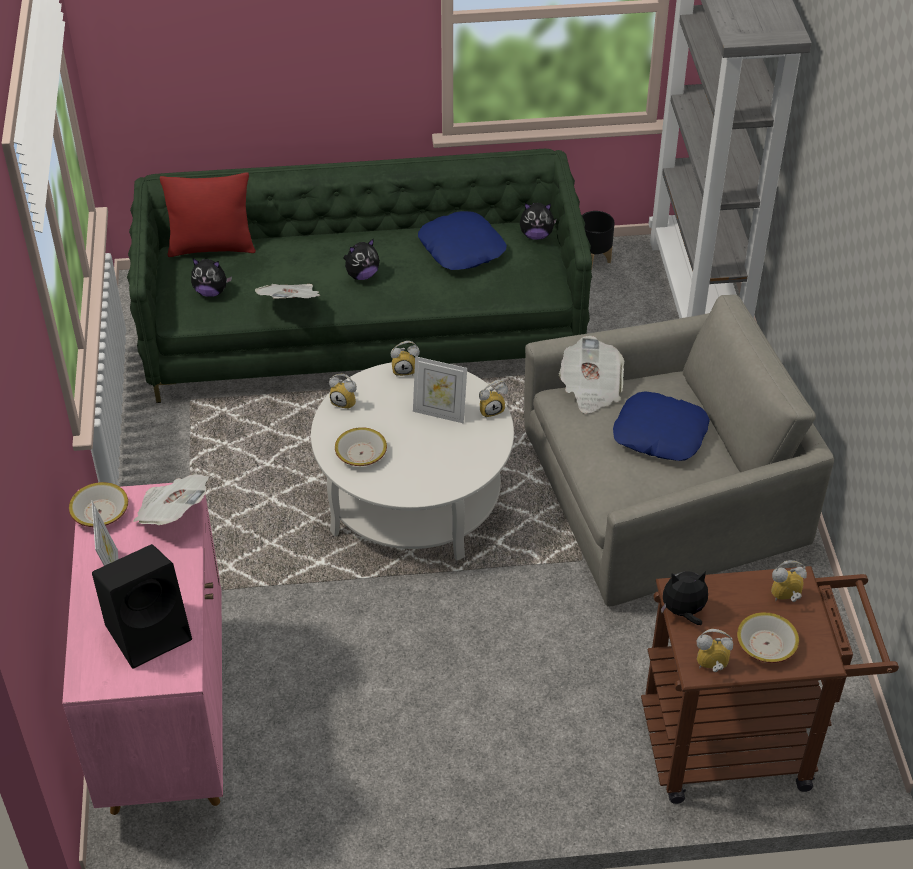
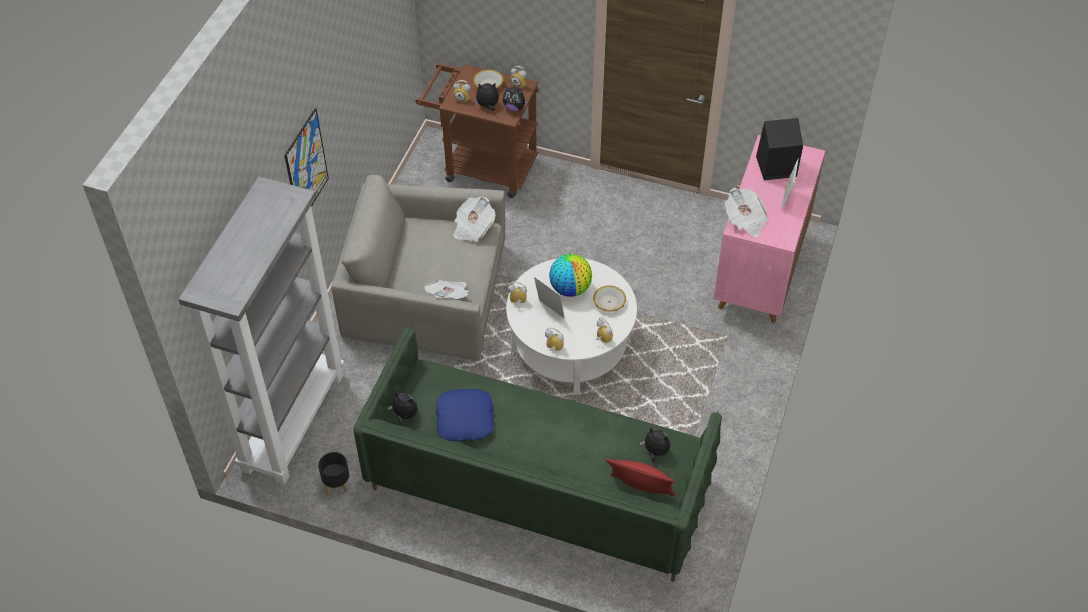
camera: 155 degrees left, 5 degrees up
bowl [69,482,128,527] -> none
newspaper [255,284,321,299] -> newspaper moved to [453,196,495,242]
plush toy [343,238,380,280] -> plush toy moved to [475,82,499,111]
blue pillow [613,391,710,461] -> none
none -> picture [284,108,329,207]
none -> globe [549,254,592,297]

